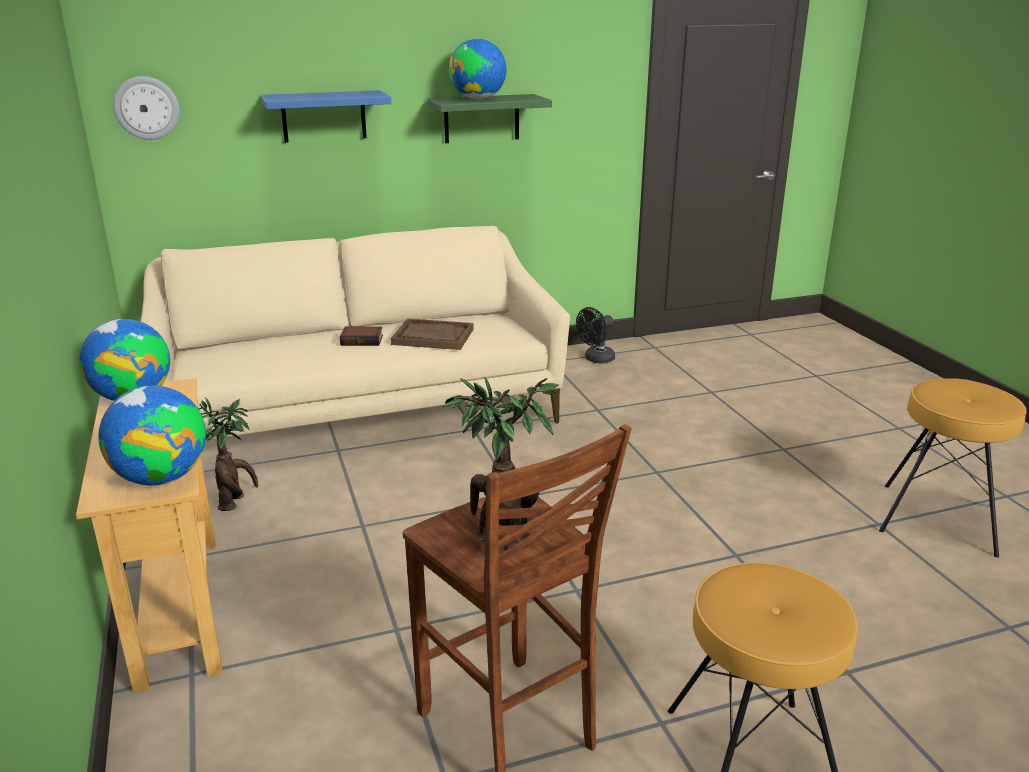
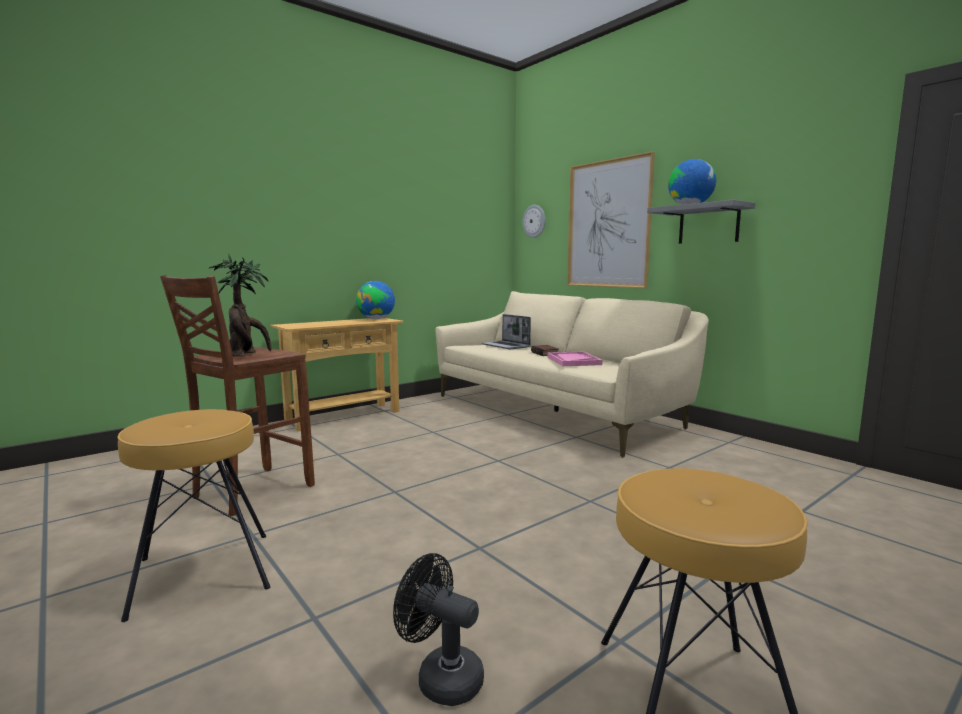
camera: 70 degrees right, 15 degrees down
globe [98,386,206,485] -> none
potted plant [198,397,259,511] -> none
blue shelf [261,90,391,143] -> picture [567,151,655,289]
brown tray [391,319,474,350] -> pink tray [547,352,603,366]
green shelf [427,94,552,143] -> grey shelf [647,200,755,244]
black fan [576,307,615,363] -> black fan moved to [393,553,484,706]
none -> laptop [482,314,531,349]

